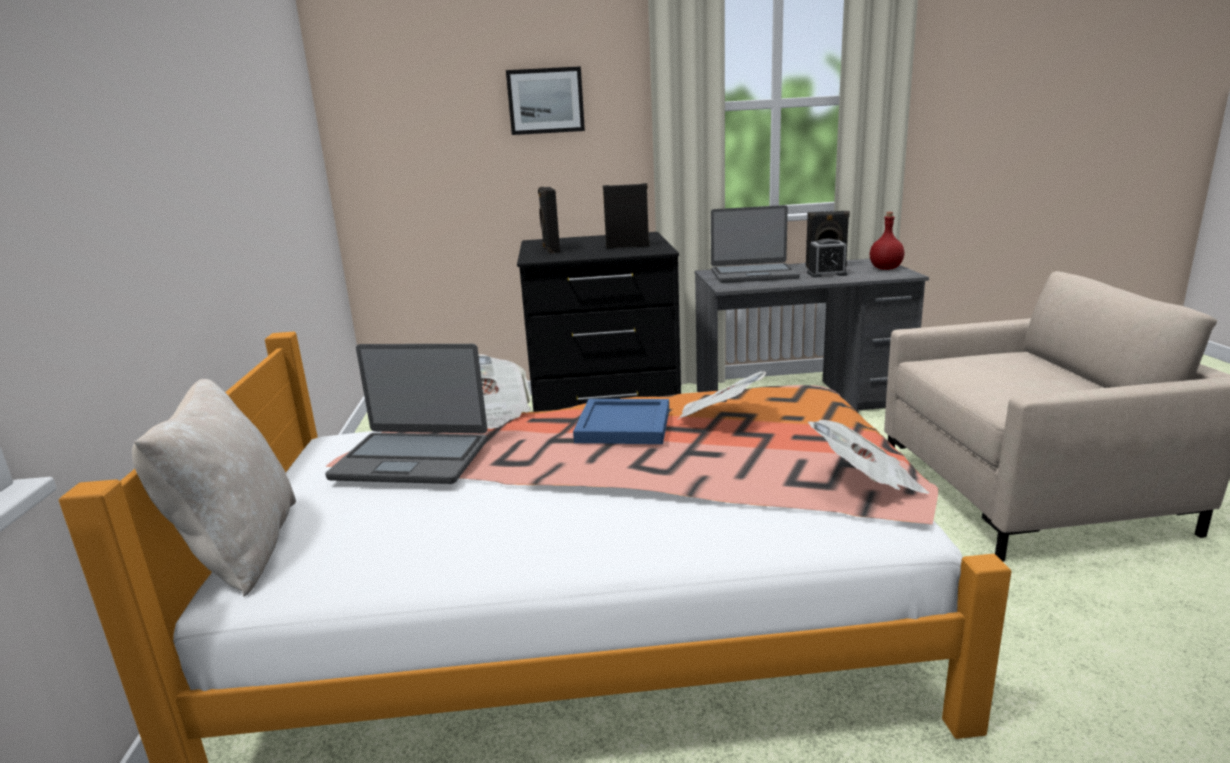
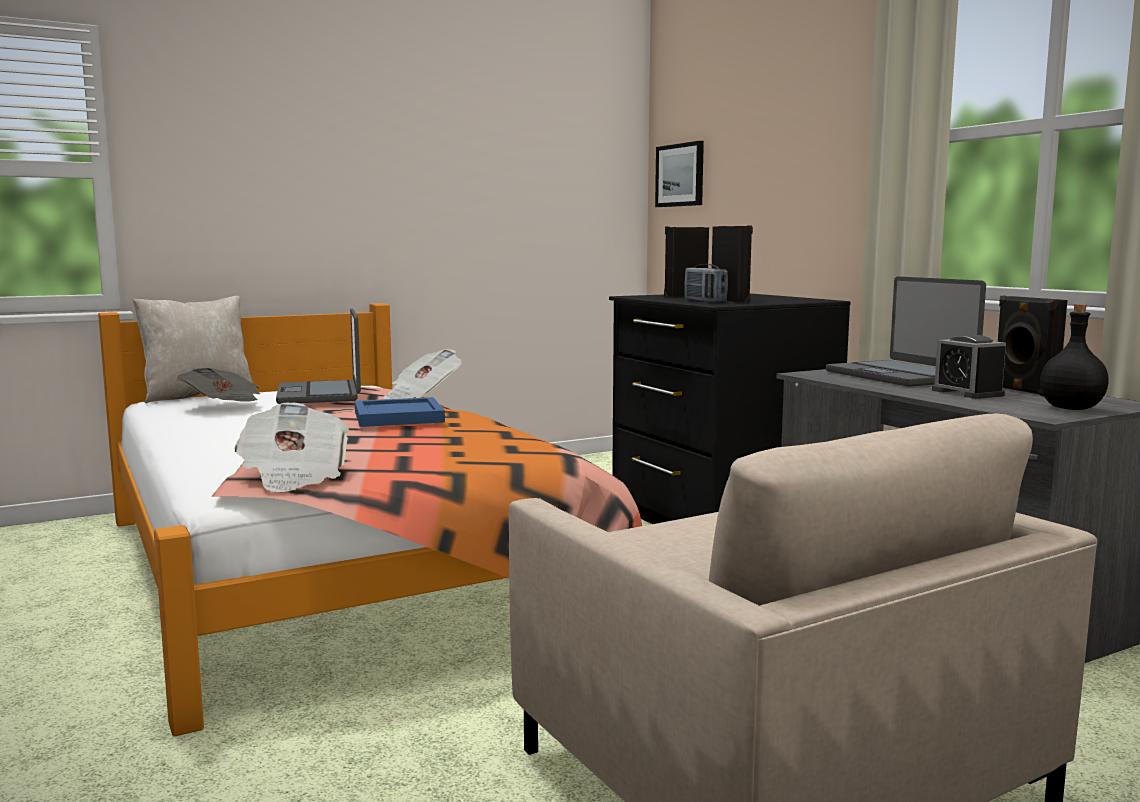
camera: 65 degrees right, 10 degrees down
picture [506,66,585,135] -> picture moved to [655,141,704,207]
newspaper [678,370,766,419] -> newspaper moved to [177,368,260,402]
red bottle [870,212,904,270] -> black bottle [1040,304,1109,410]
none -> radio [684,264,728,303]

